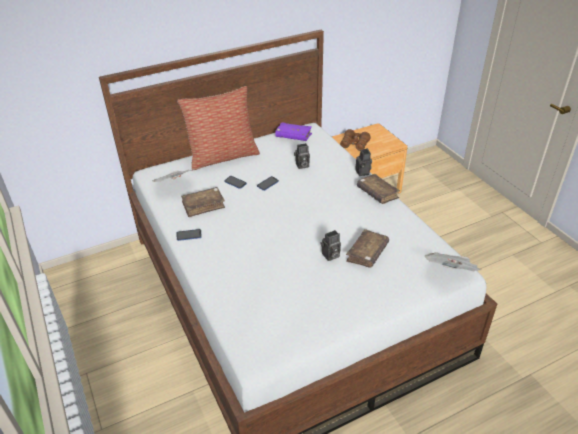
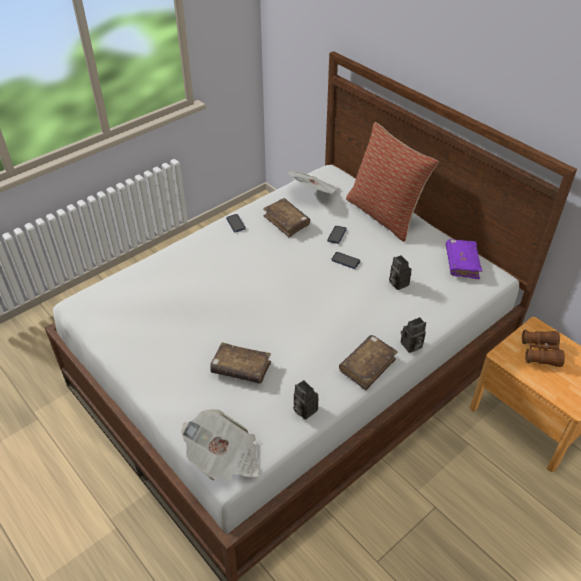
camera: 75 degrees right, 5 degrees up
camera [320,230,341,261] -> camera moved to [293,380,319,420]

